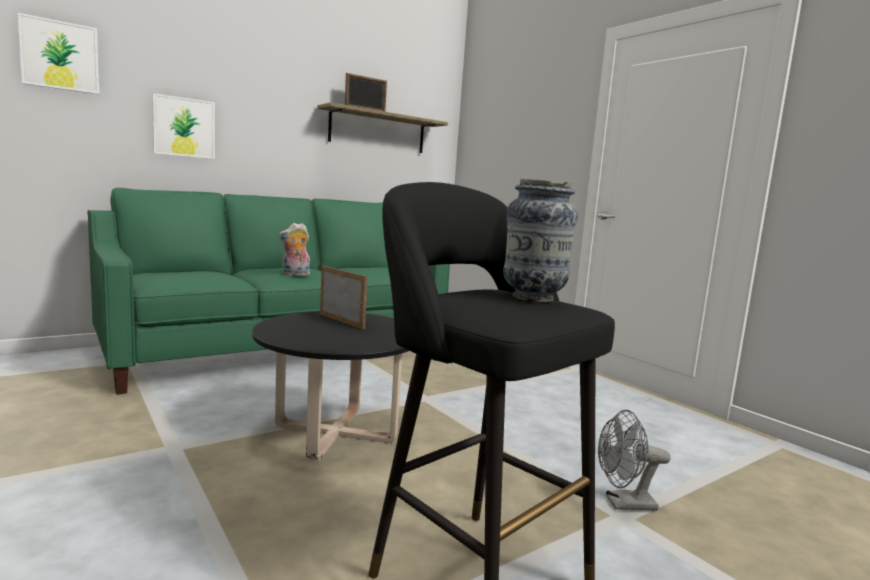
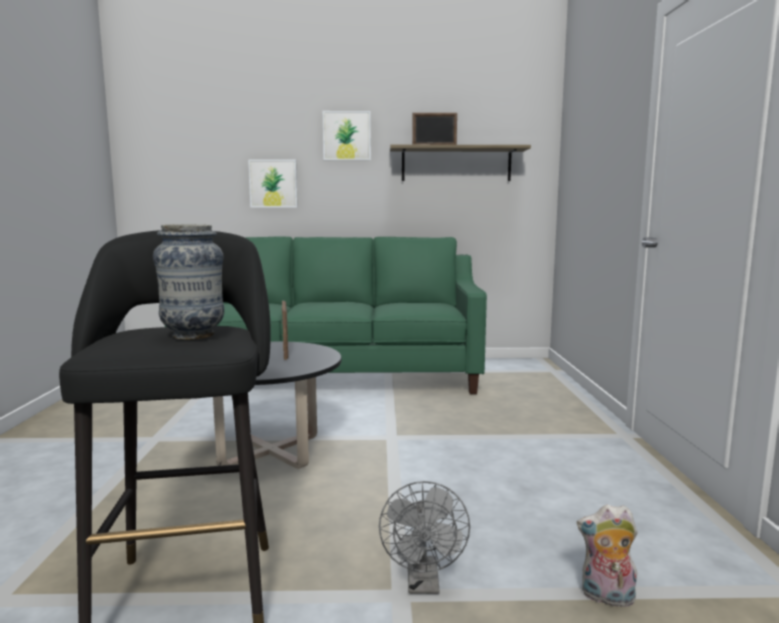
camera: 35 degrees right, 0 degrees up
picture [18,13,99,94] -> picture moved to [323,111,371,161]
plush toy [279,223,310,277] -> plush toy moved to [577,504,638,607]
grey fan [598,410,671,511] -> grey fan turned 120 degrees counterclockwise [379,481,470,594]

